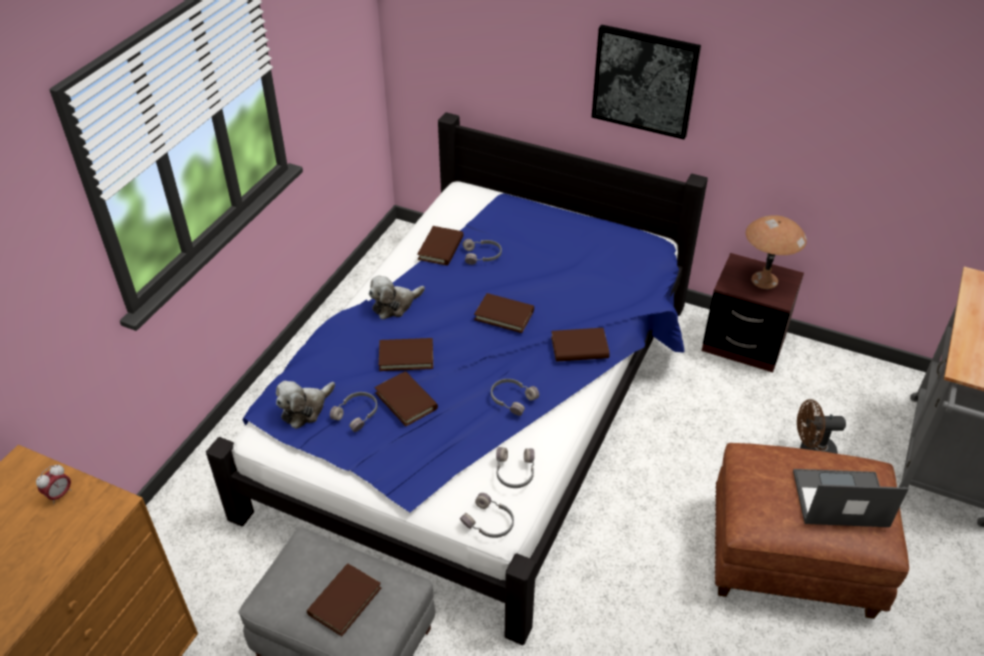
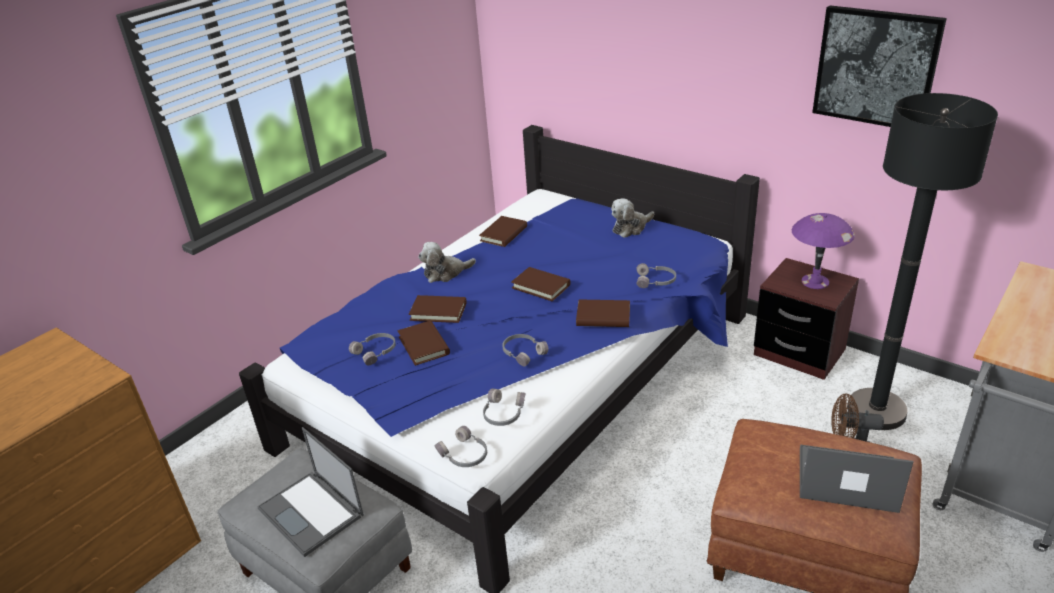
camera: 15 degrees right, 10 degrees down
alarm clock [36,464,72,504] -> none
plush toy [276,381,335,429] -> plush toy moved to [611,198,654,238]
brown book [307,564,381,636] -> laptop [257,427,364,557]
grey headphones [463,239,502,265] -> grey headphones moved to [636,263,676,288]
picture [592,25,701,139] -> picture moved to [812,5,947,127]
brown table lamp [746,215,807,289] -> purple table lamp [791,213,855,289]
none -> black floor lamp [847,93,998,430]

